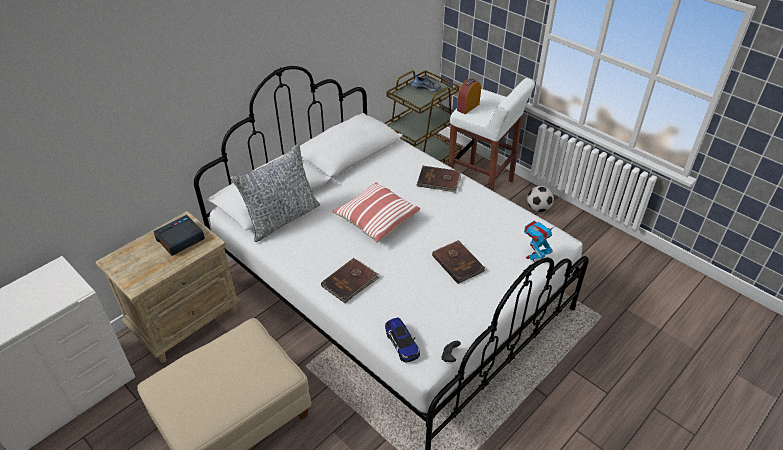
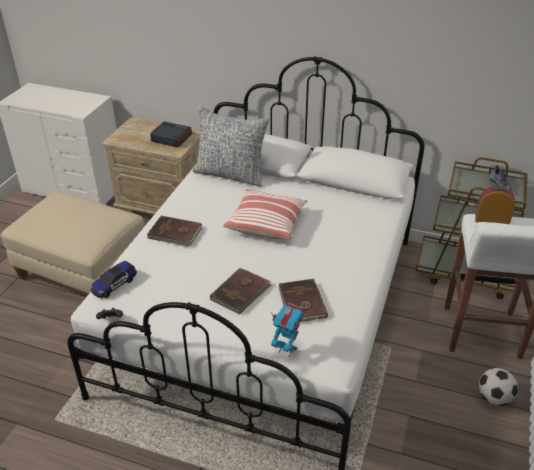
camera: 65 degrees right, 5 degrees down
brown book [417,166,461,192] -> brown book moved to [278,279,328,322]

